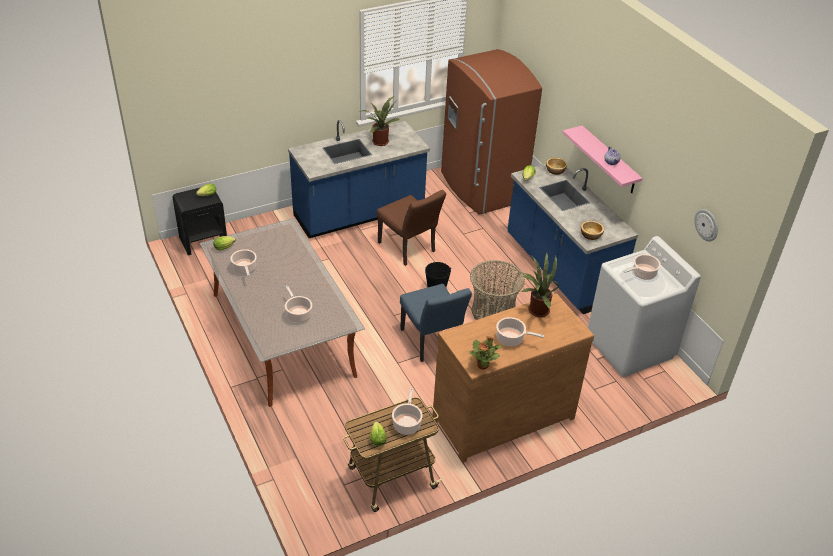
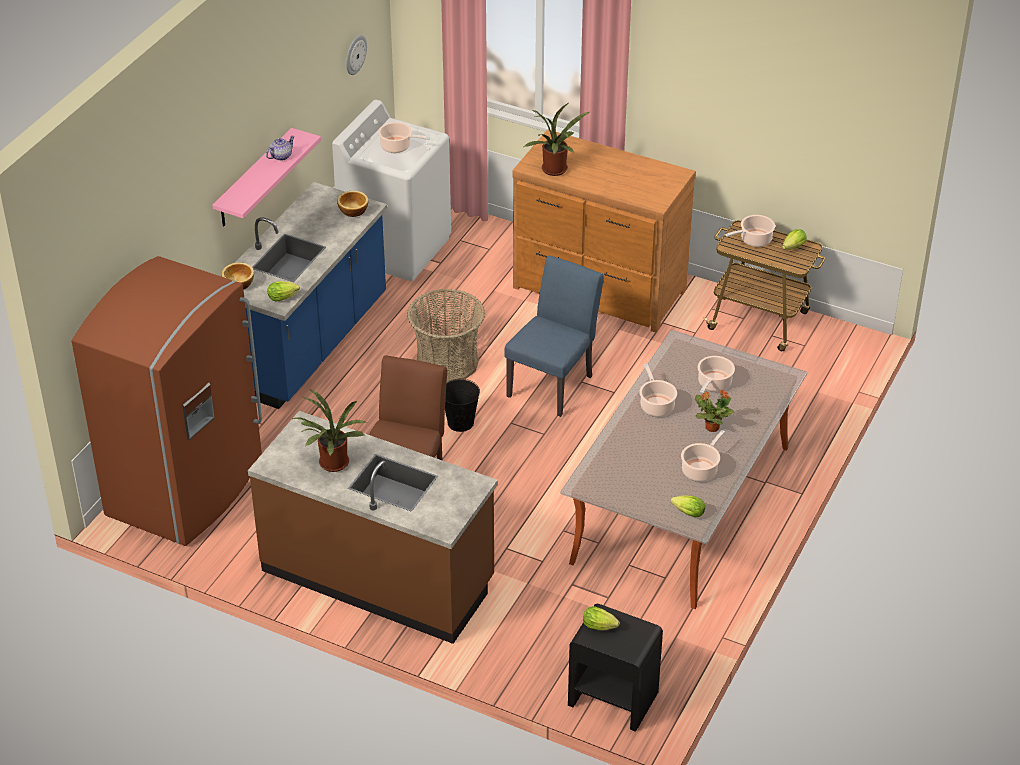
camera: 125 degrees left, 0 degrees up
blue counter [288,120,430,238] -> brown counter [248,411,498,644]
potted plant [469,336,502,370] -> potted plant moved to [695,389,734,432]
cooking pot [496,317,544,347] -> cooking pot moved to [639,364,677,417]

